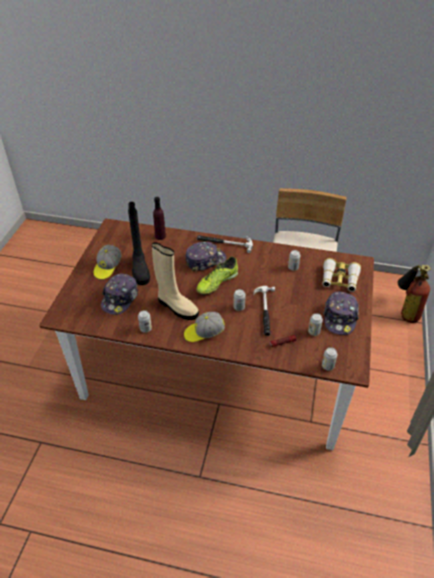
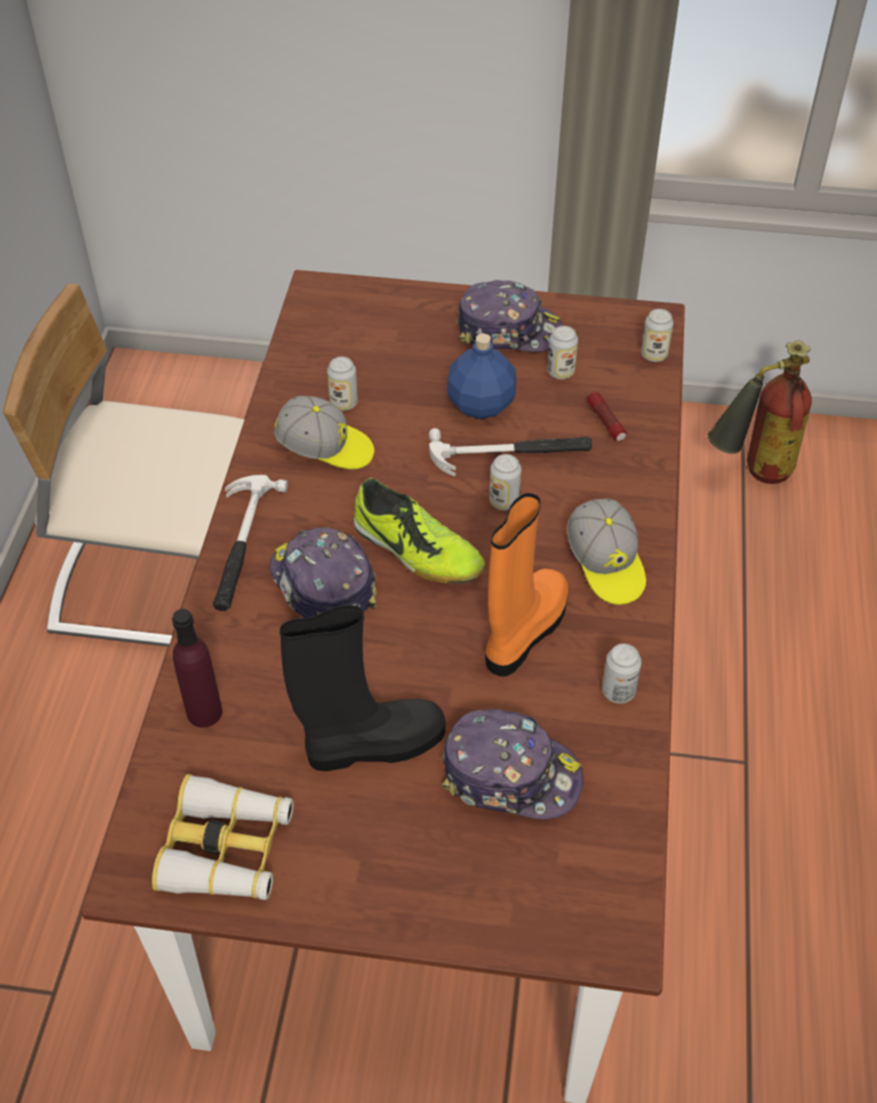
camera: 95 degrees left, 5 degrees up
cap [93,245,121,279] -> cap moved to [274,396,374,470]
beige boot [152,242,199,320] -> orange boot [485,493,568,677]
binoculars [322,258,361,292] -> binoculars moved to [151,774,294,900]
fire extinguisher [398,265,431,323] -> fire extinguisher moved to [708,340,812,484]
none -> blue bottle [447,333,516,419]

